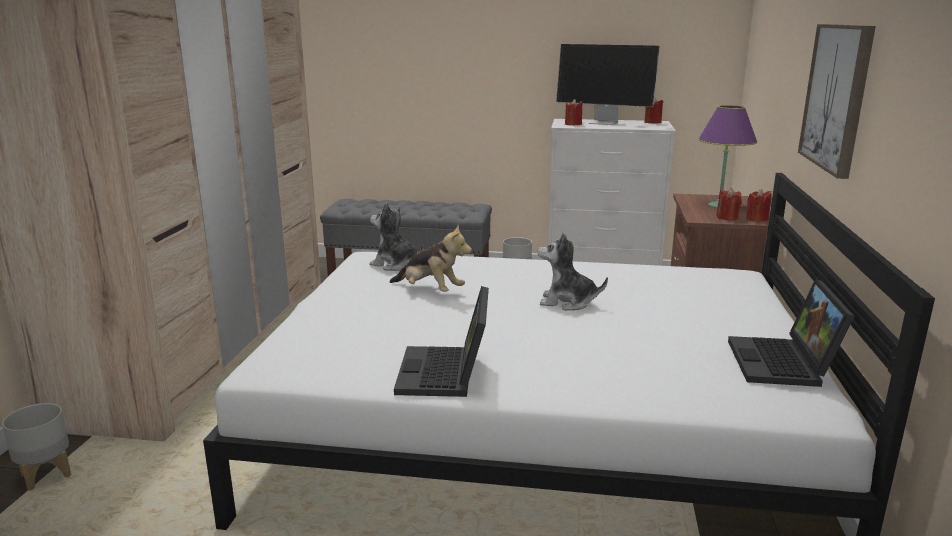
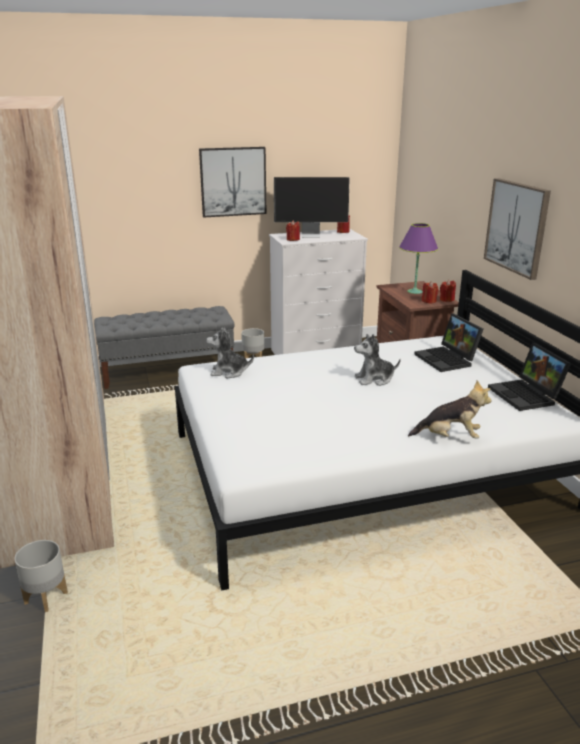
camera: 25 degrees left, 5 degrees up
plush toy [390,225,472,292] -> plush toy moved to [408,380,492,439]
laptop [394,286,489,397] -> laptop moved to [414,313,483,372]
none -> picture [199,147,267,217]

